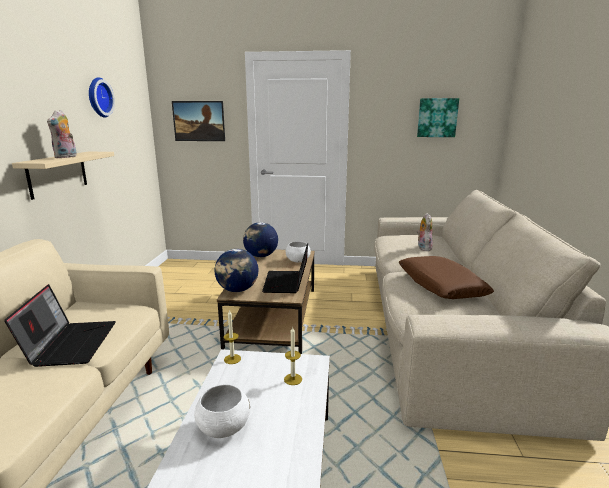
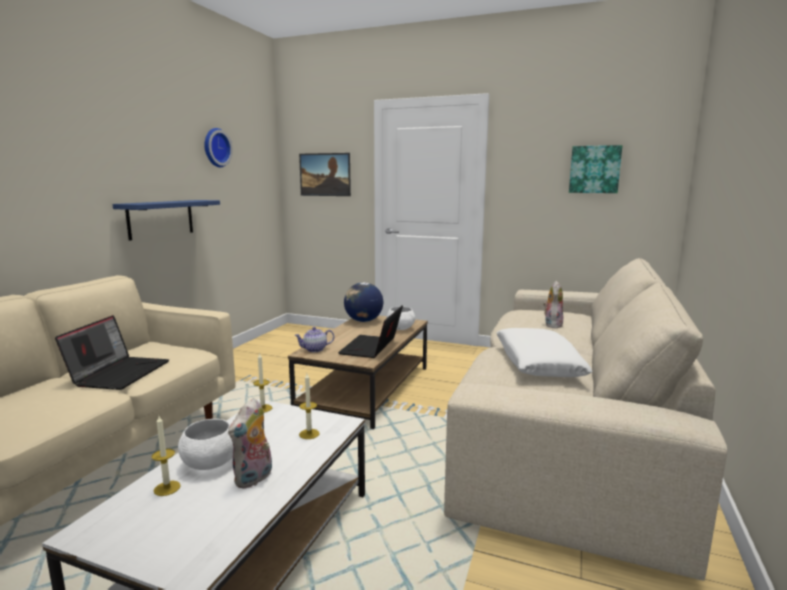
camera: 15 degrees right, 5 degrees down
beige shelf [12,152,114,200] -> blue shelf [112,200,220,241]
plush toy [47,110,77,158] -> plush toy moved to [228,398,272,489]
globe [214,249,258,292] -> teapot [294,327,334,352]
brown pillow [399,256,494,299] -> white pillow [497,328,593,377]
none -> candle [152,416,181,496]

